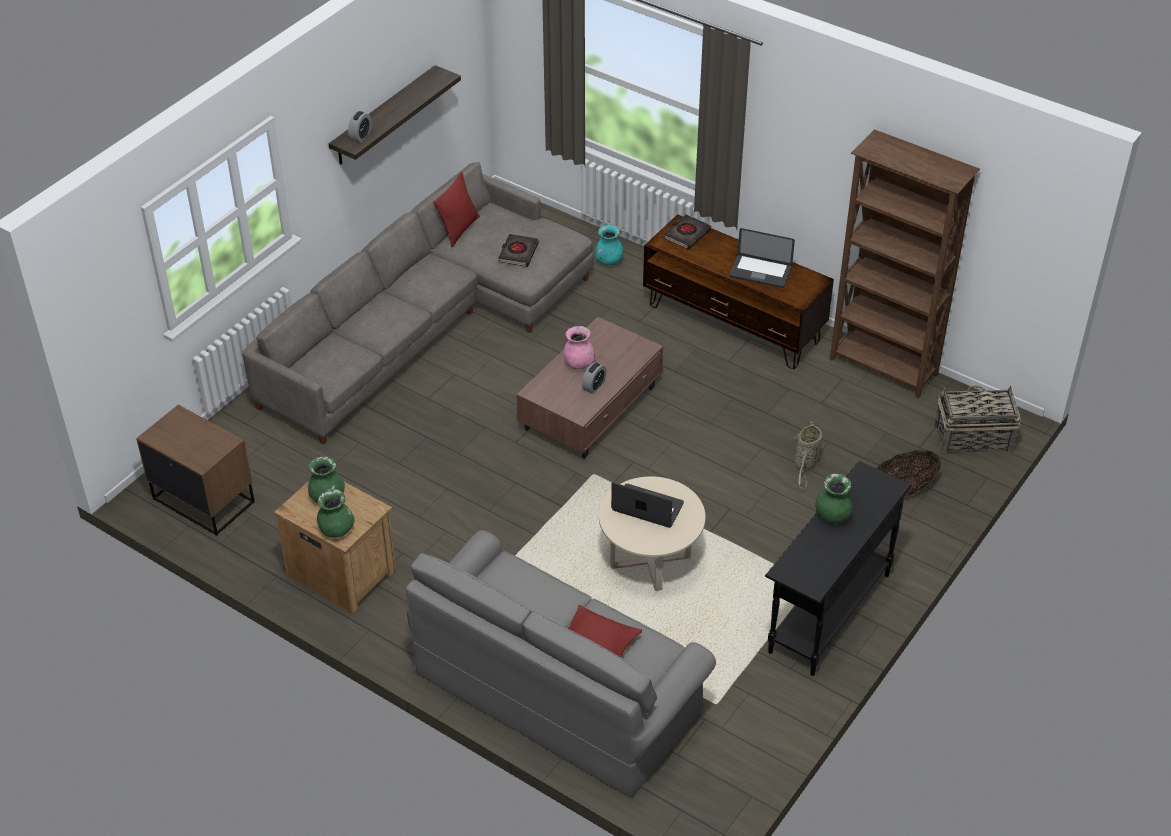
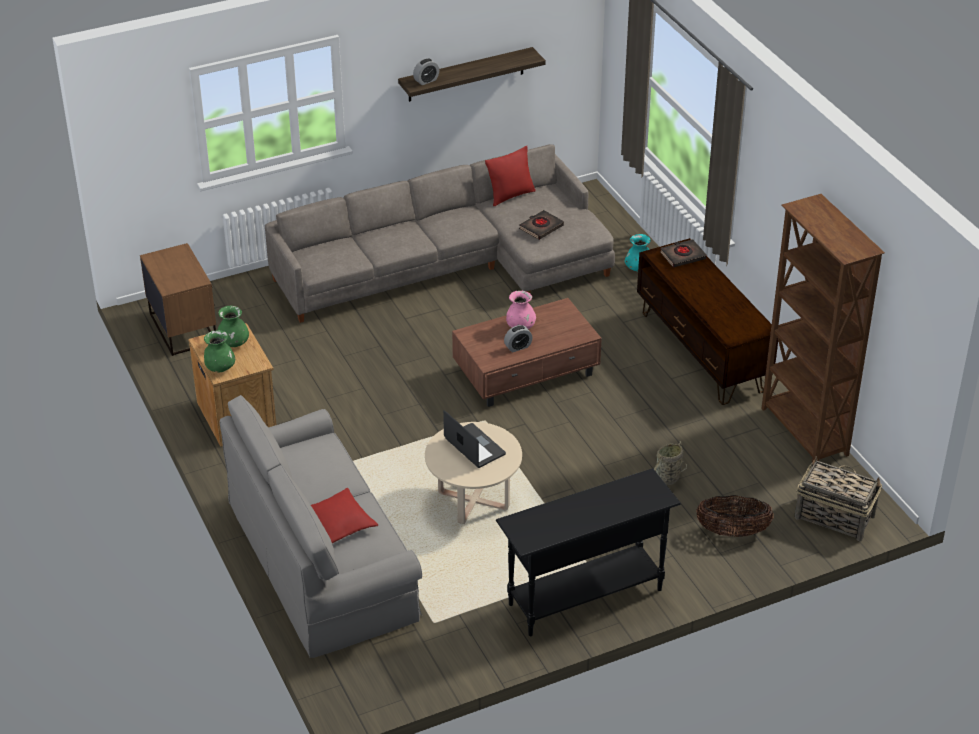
camera: 30 degrees right, 5 degrees down
laptop [729,228,795,288] -> none
green vase [815,474,853,523] -> none

